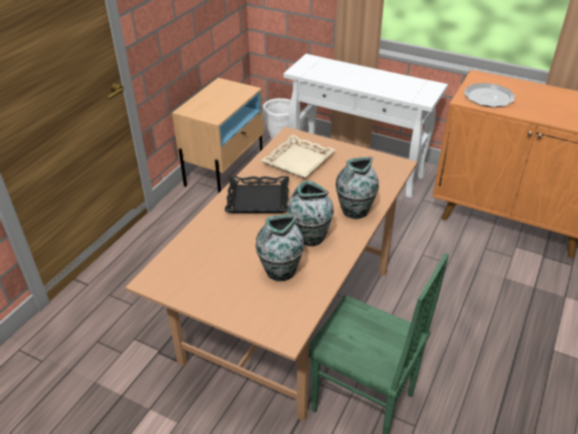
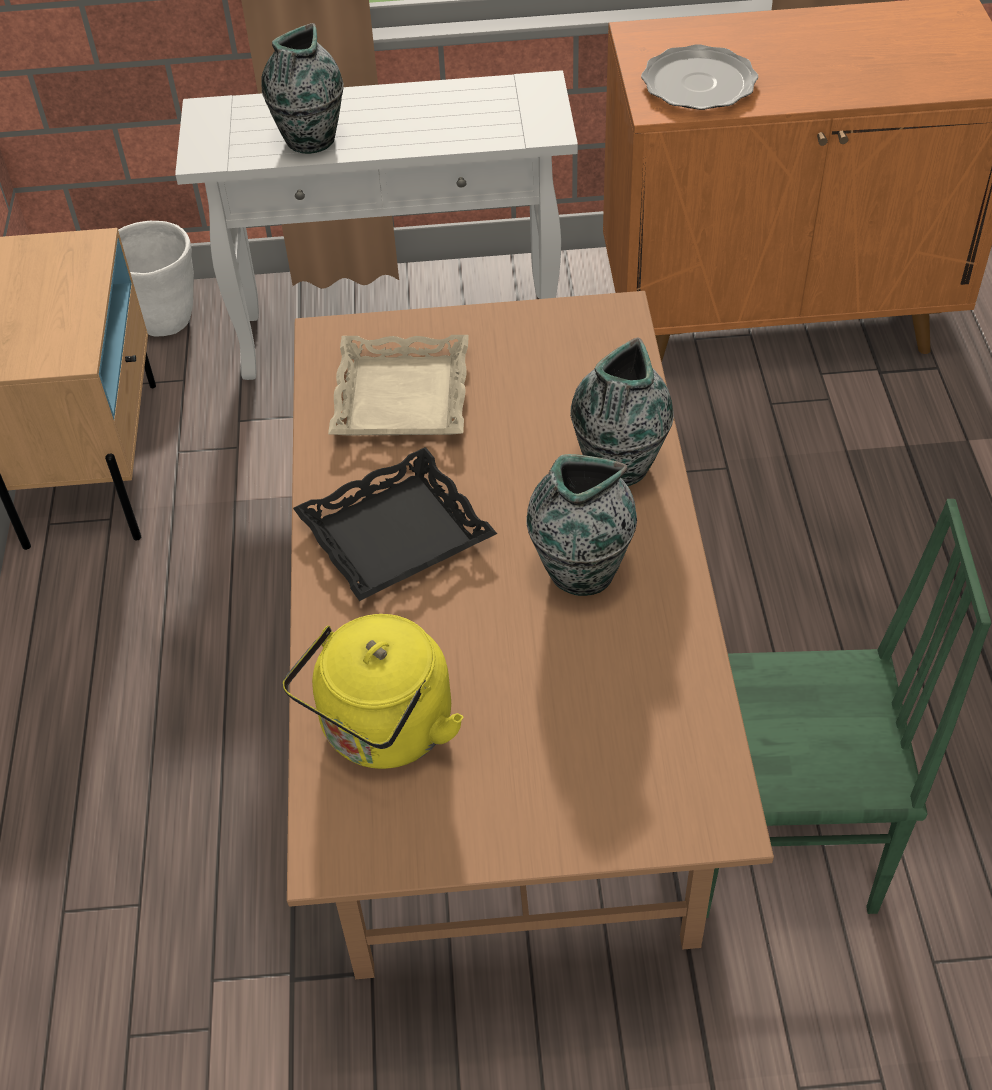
camera: 30 degrees left, 10 degrees up
vase [256,214,304,281] -> vase moved to [261,23,344,154]
none -> yellow kettle [283,614,463,769]

